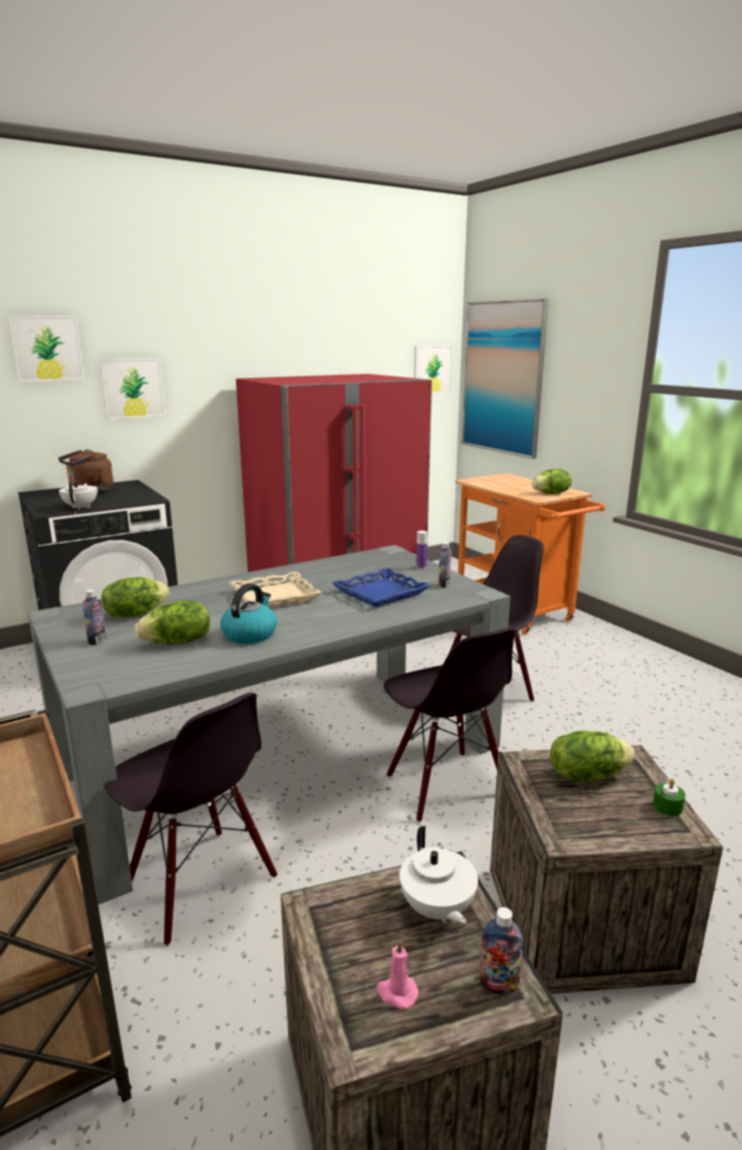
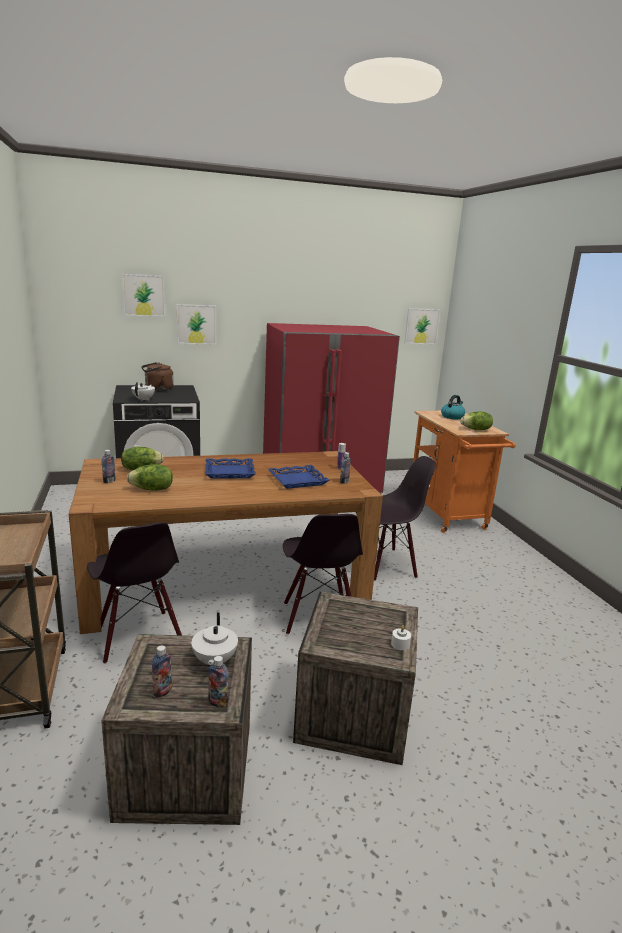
camera: 15 degrees right, 0 degrees up
grey dining table [28,545,510,904] -> brown dining table [69,451,383,634]
kettle [220,583,277,644] -> kettle moved to [441,395,465,419]
beige tray [229,571,321,608] -> blue tray [205,458,256,479]
pink candle [377,940,419,1009] -> bottle [152,645,172,698]
picture [462,298,549,459] -> none
lettuce [550,730,635,782] -> none
green candle [653,779,686,816] -> white candle [391,625,411,650]

